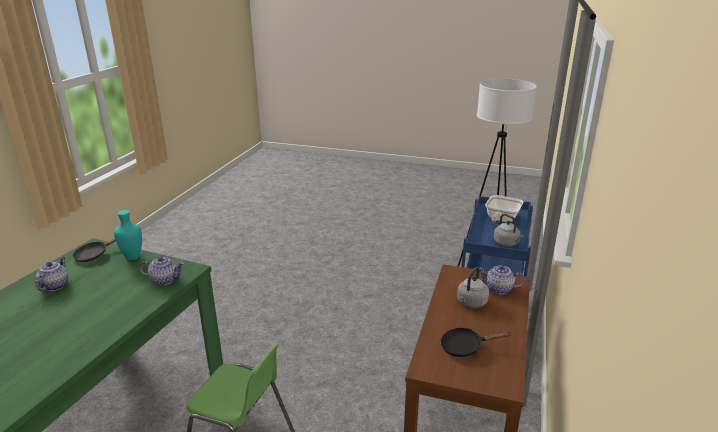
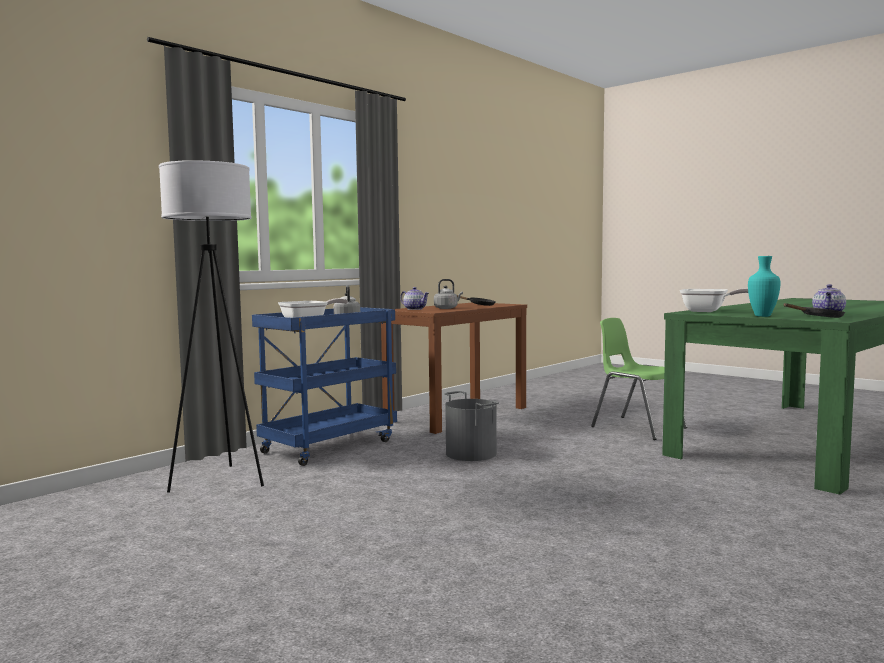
camera: 155 degrees left, 20 degrees down
teapot [139,256,184,285] -> frying pan [680,288,748,312]
none -> grey bucket [444,391,499,461]

